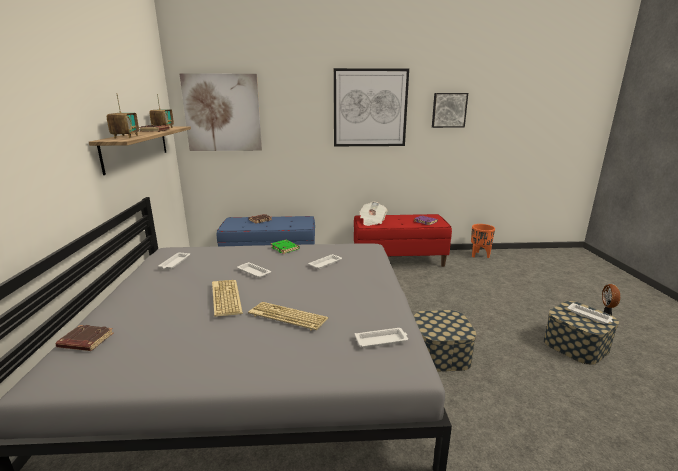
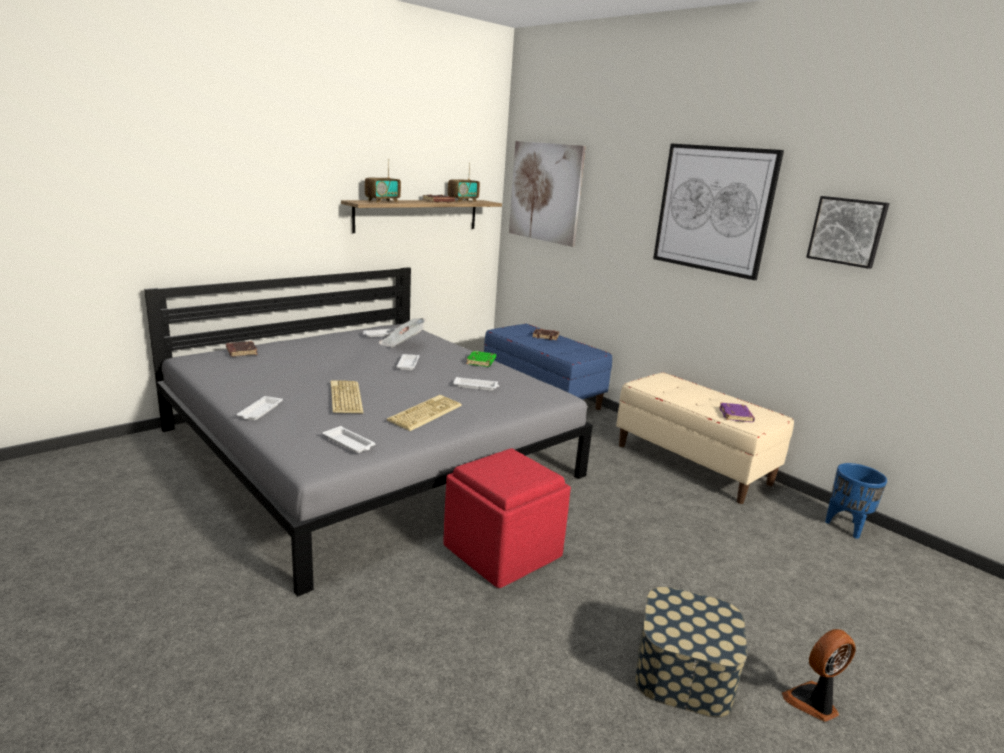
camera: 50 degrees right, 0 degrees up
keyboard [212,280,243,317] -> keyboard moved to [387,395,462,431]
red bench [354,214,452,267] -> beige bench [616,372,794,504]
newspaper [359,202,387,226] -> newspaper moved to [379,318,426,347]
storage box [414,310,477,372] -> red ottoman [443,448,571,588]
orange planter [471,224,495,258] -> blue planter [825,463,887,538]
white tray [567,303,613,324] -> white tray moved to [237,396,283,420]

